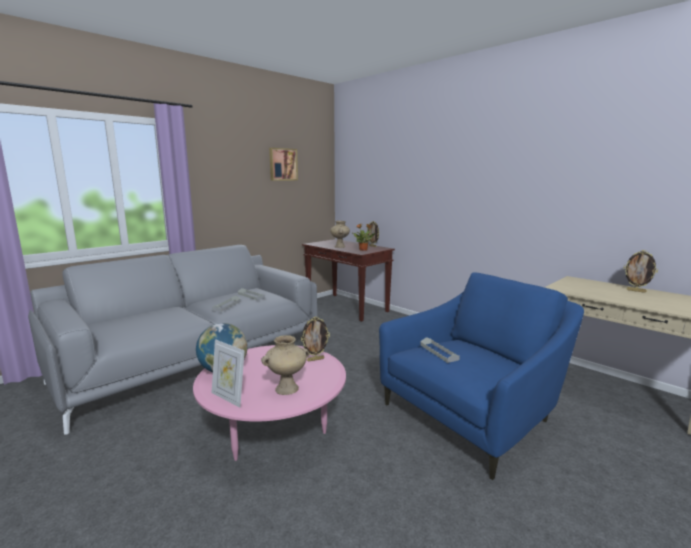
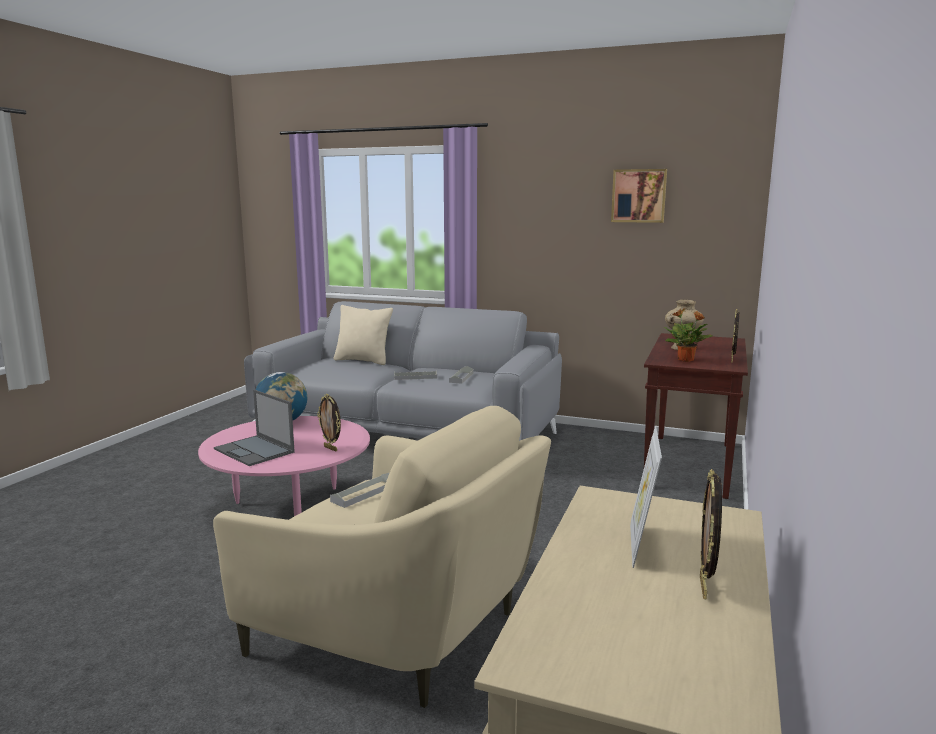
camera: 65 degrees right, 0 degrees up
picture frame [212,339,245,407] -> picture frame moved to [630,426,662,568]
beige vase [261,335,309,395] -> laptop [214,390,295,466]
blue armchair [379,272,584,480] -> beige armchair [213,406,551,708]
none -> beige pillow [334,305,393,365]

